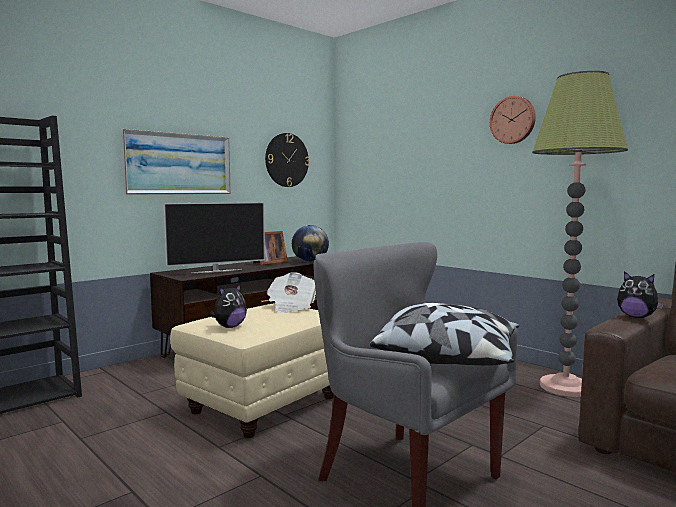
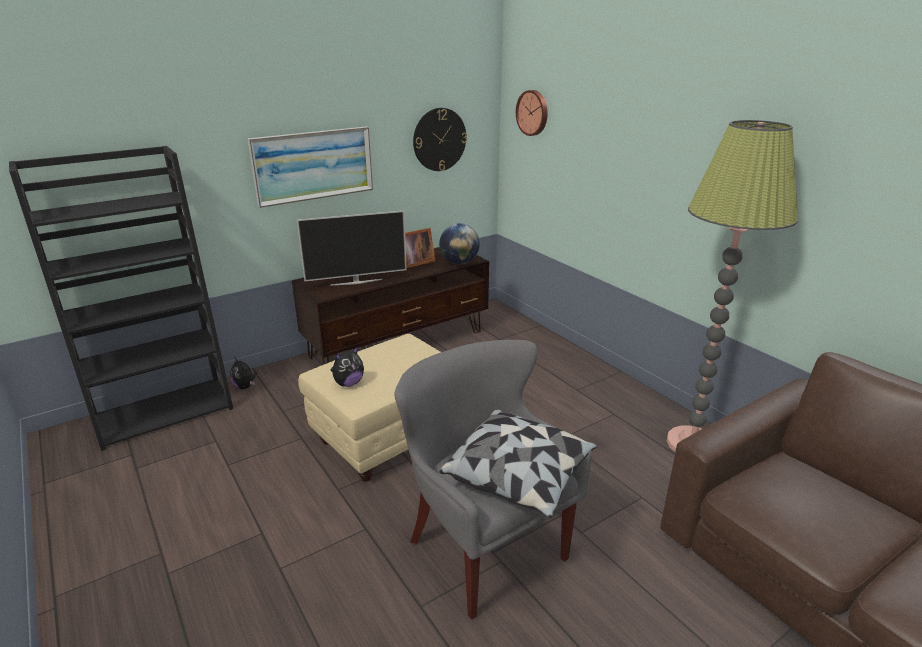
camera: 10 degrees right, 20 degrees up
newspaper [267,272,316,313] -> none
wall clock [490,96,536,144] -> wall clock moved to [516,90,548,136]
plush toy [617,271,664,318] -> plush toy moved to [230,356,257,389]

